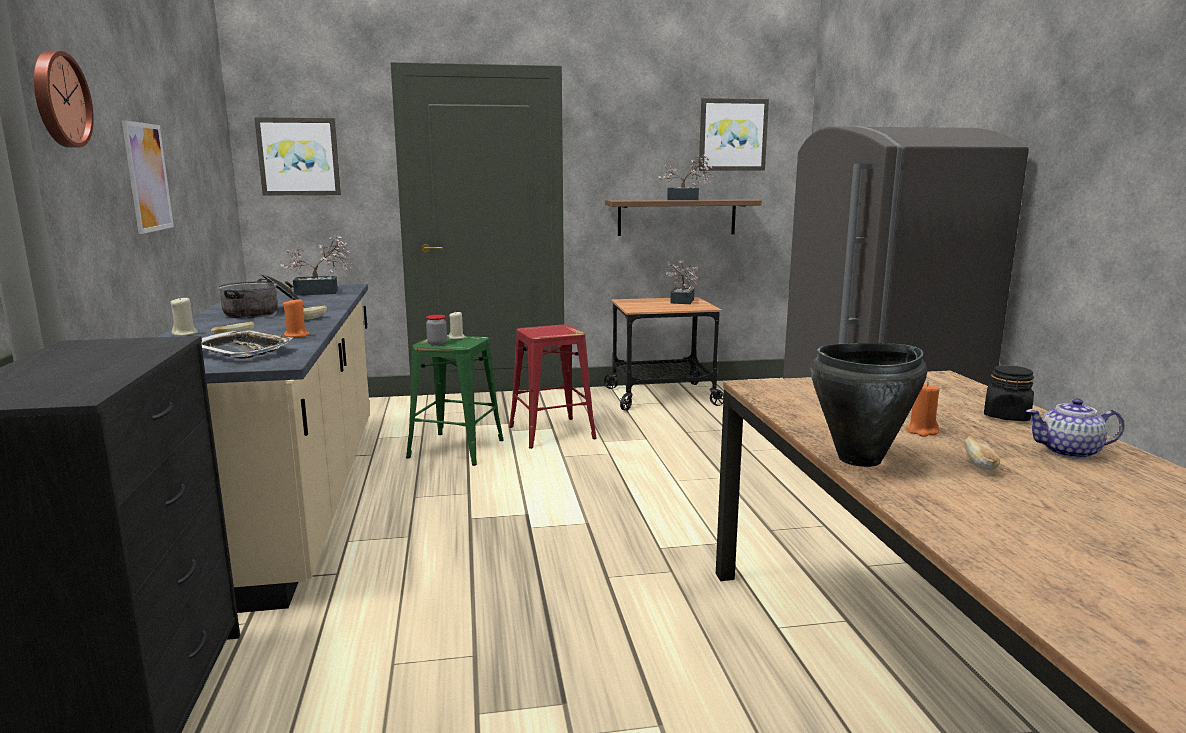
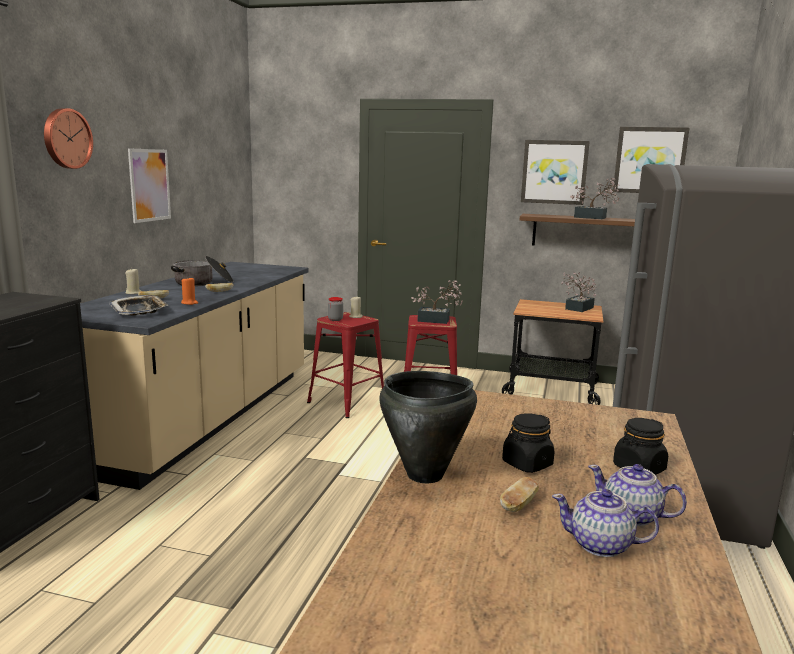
camera: 25 degrees right, 0 degrees up
picture [254,117,341,196] -> picture moved to [521,140,590,205]
potted plant [280,236,353,295] -> potted plant moved to [411,280,463,324]
green stool [406,335,504,466] -> red stool [307,312,384,418]
orange candle [906,382,939,437] -> black jar [502,413,555,473]
none -> teapot [552,489,659,557]

